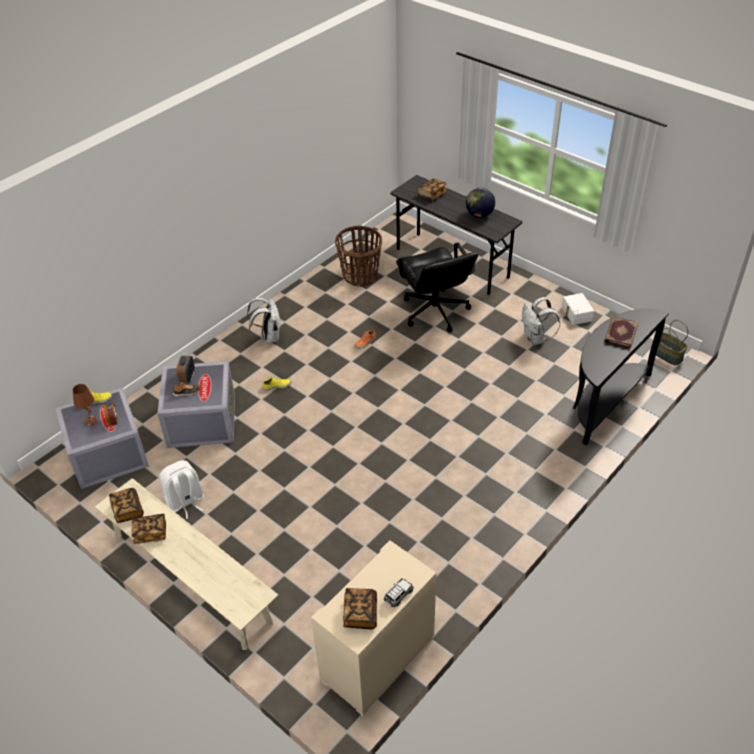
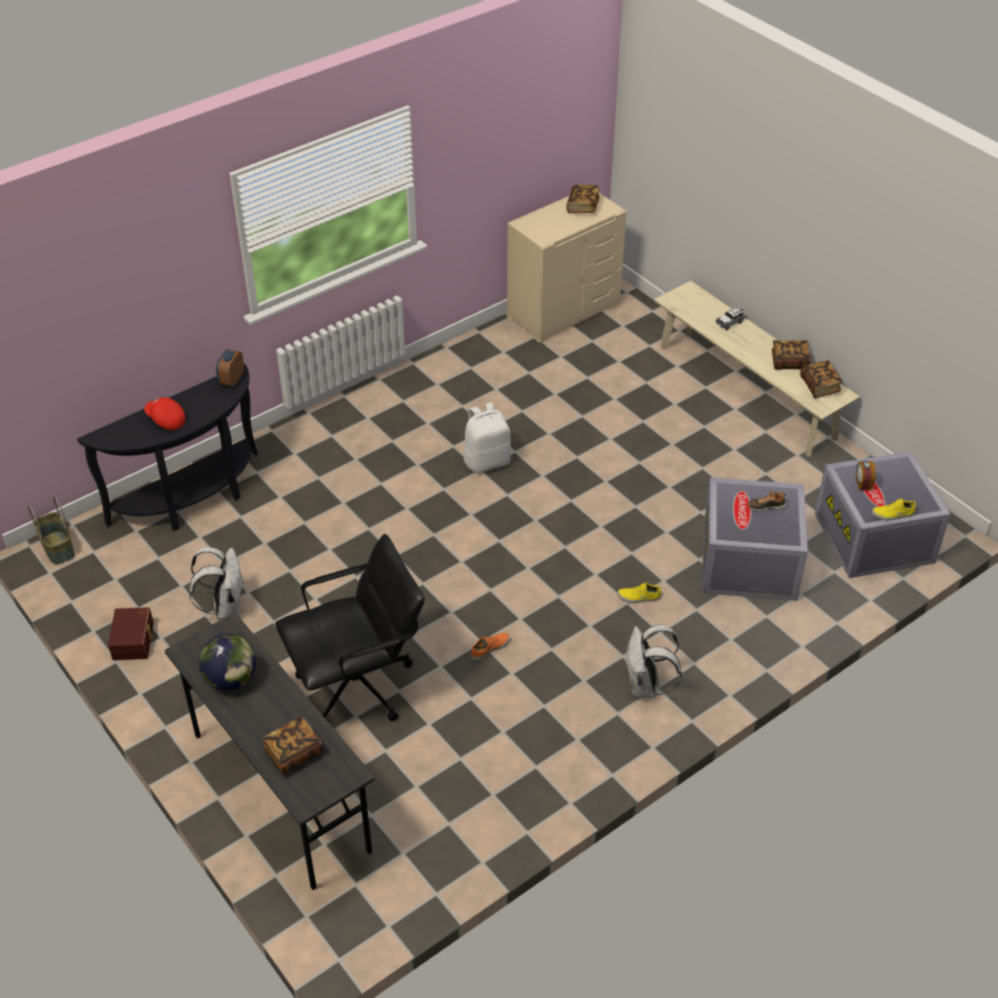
camera: 170 degrees left, 0 degrees up
brown table lamp [72,384,97,426] -> none
white backpack [160,460,204,519] -> white backpack moved to [464,403,511,473]
alarm clock [177,356,195,382] -> alarm clock moved to [216,349,244,387]
basket [335,225,382,287] -> none
toy car [384,578,414,607] -> toy car moved to [716,307,745,330]
black office chair [396,243,478,332] -> black office chair turned 75 degrees clockwise [275,534,425,722]
white storage box [562,293,594,325] -> brown storage box [108,607,154,660]
book [605,317,638,348] -> red cap [144,397,186,430]

